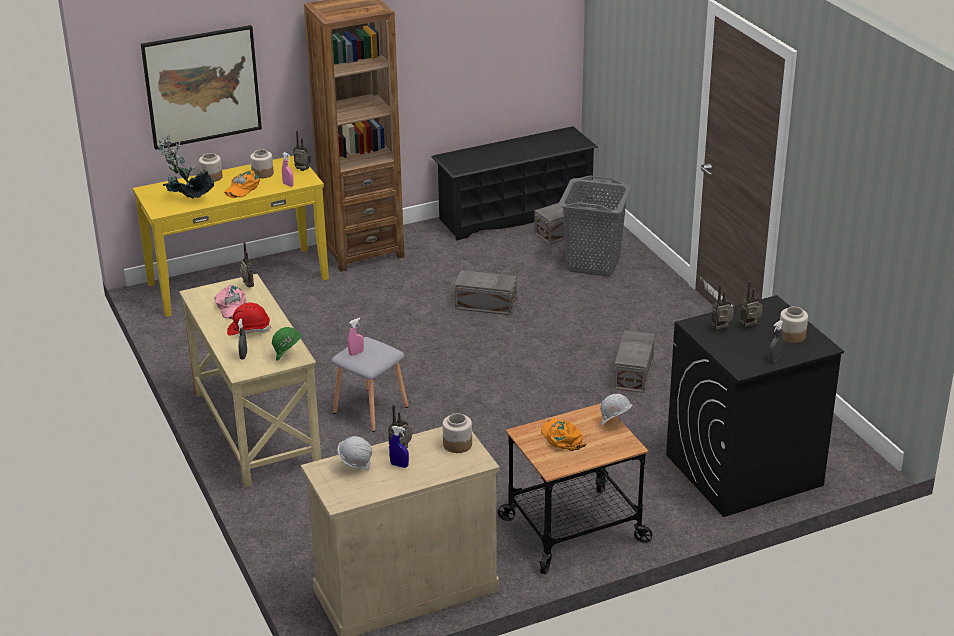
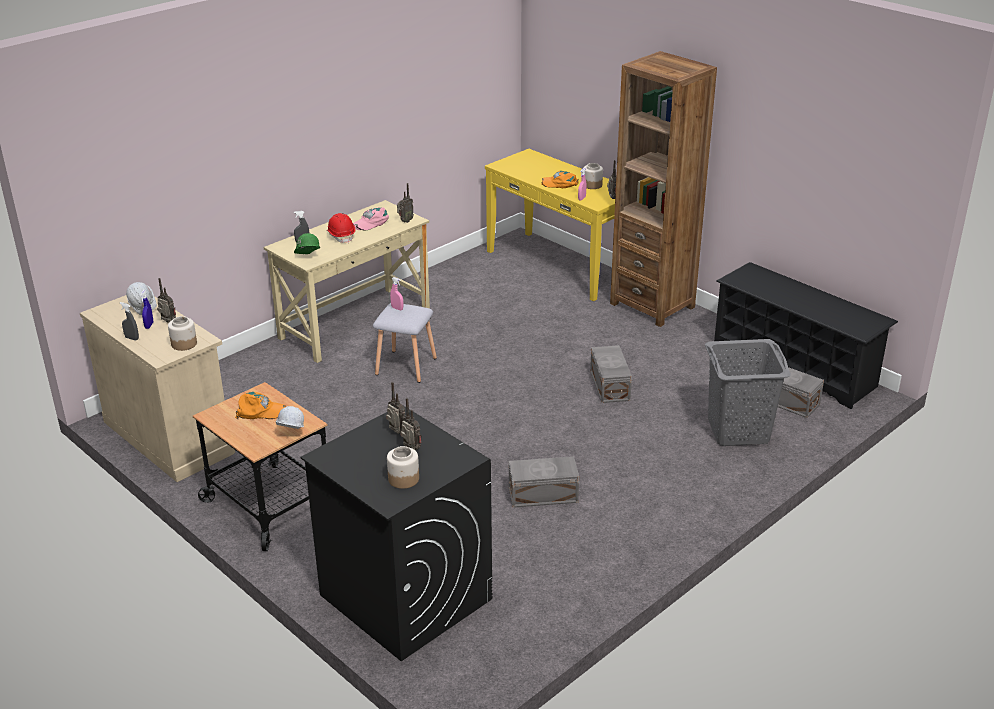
camera: 70 degrees right, 0 degrees up
picture [141,25,262,150] -> none
potted plant [158,135,214,199] -> none
jar [199,153,223,182] -> none
orange cap [541,419,586,451] -> orange cap turned 45 degrees clockwise [235,392,286,419]
grey spray bottle [768,320,784,362] -> grey spray bottle moved to [120,302,139,341]

